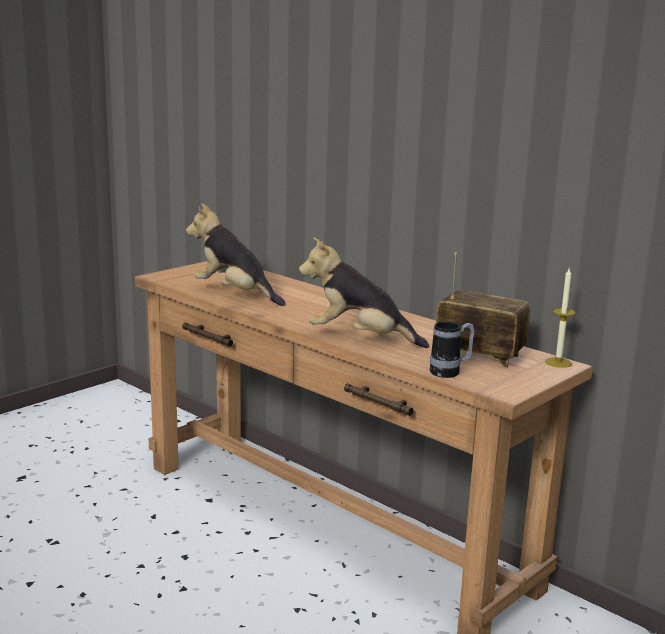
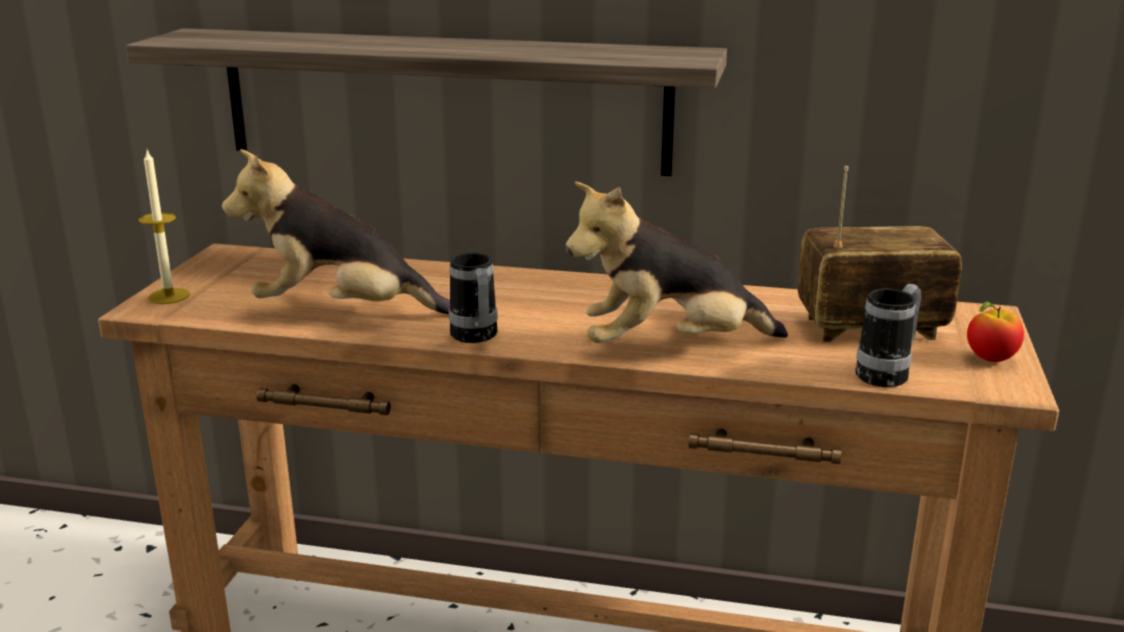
camera: 30 degrees left, 5 degrees up
candle [545,268,576,368] -> candle moved to [139,150,190,304]
none -> shelf [126,28,727,176]
none -> mug [449,253,498,343]
none -> apple [967,302,1024,362]

